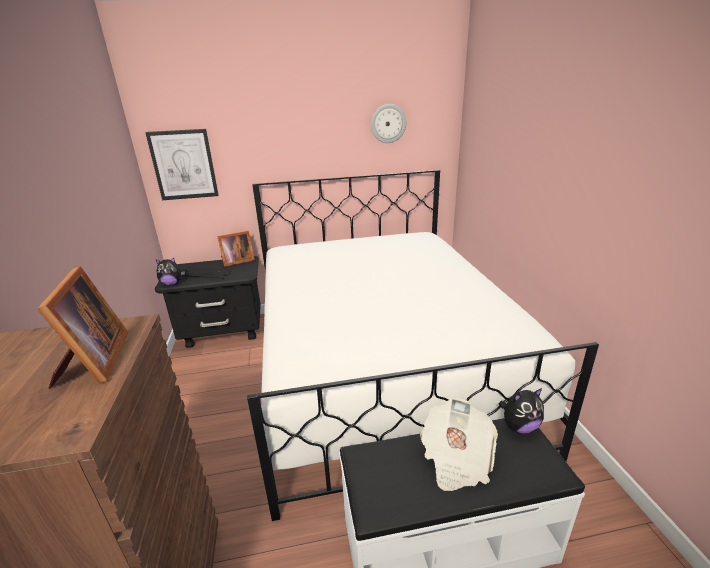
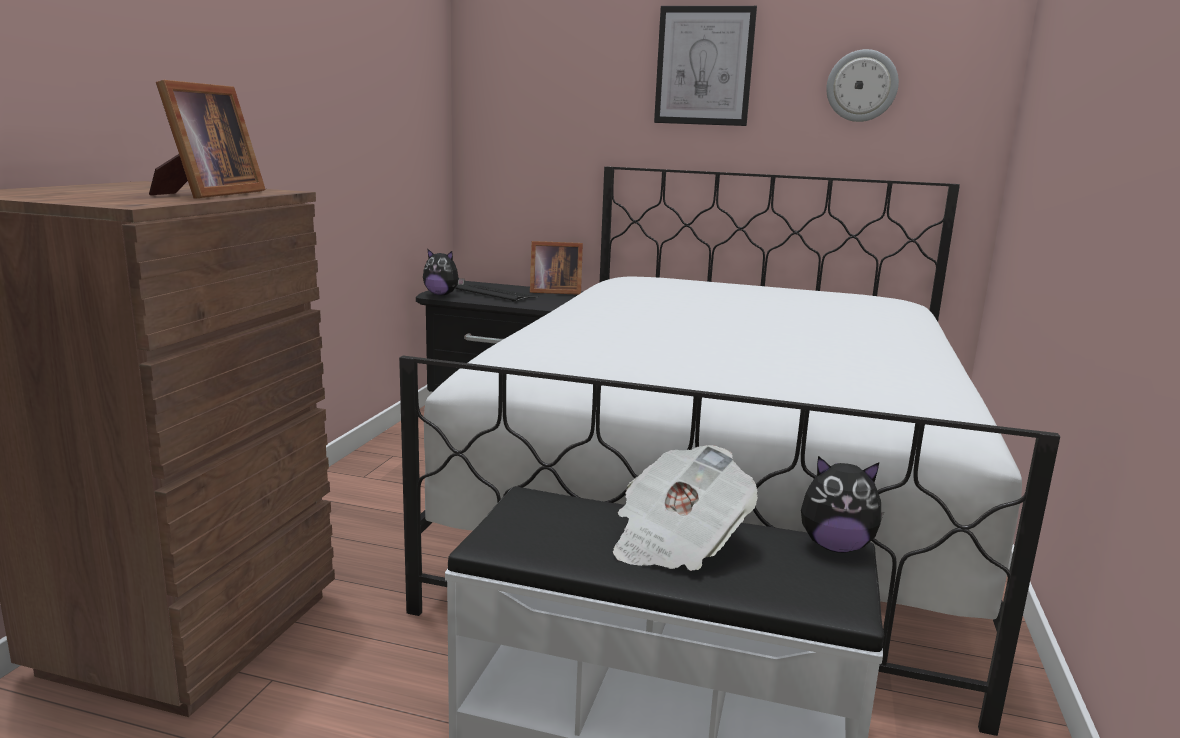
camera: 25 degrees right, 10 degrees down
picture [145,129,219,200] -> picture moved to [654,6,757,126]

